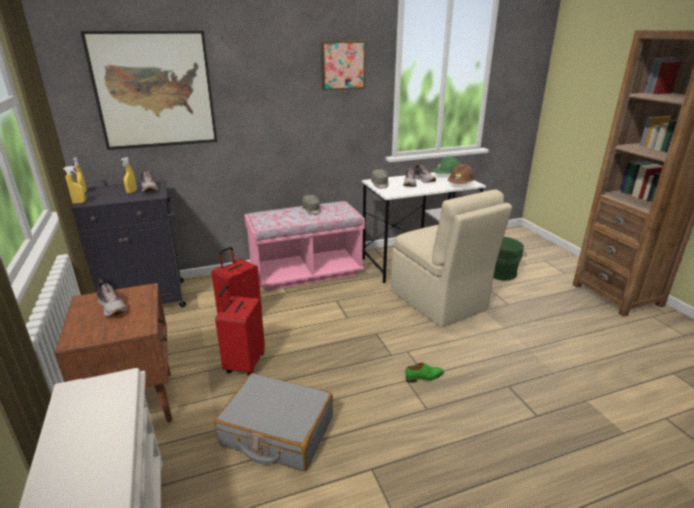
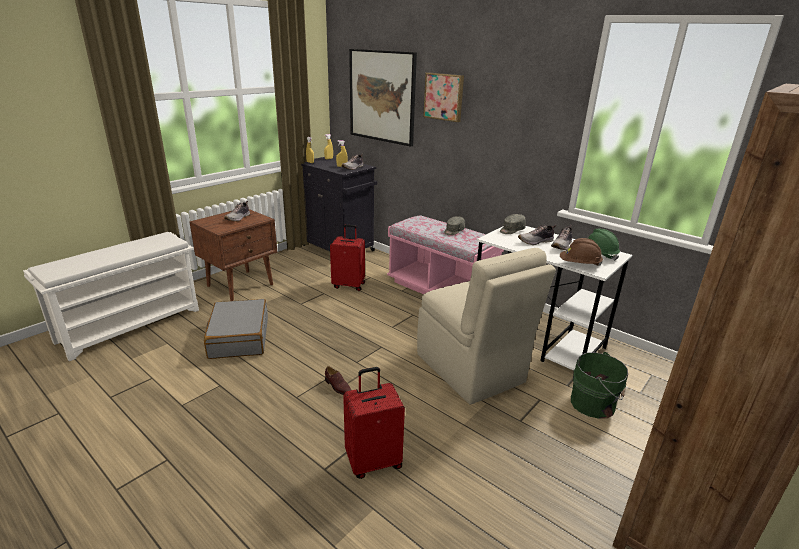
camera: 60 degrees right, 0 degrees up
red suitcase [215,285,265,376] -> red suitcase moved to [343,367,405,479]
picture [321,41,366,90] -> picture moved to [423,72,464,122]
beige chair [391,190,512,327] -> beige chair turned 60 degrees counterclockwise [417,248,556,405]
green shoe [405,362,444,383] -> brown shoe [325,366,351,395]

